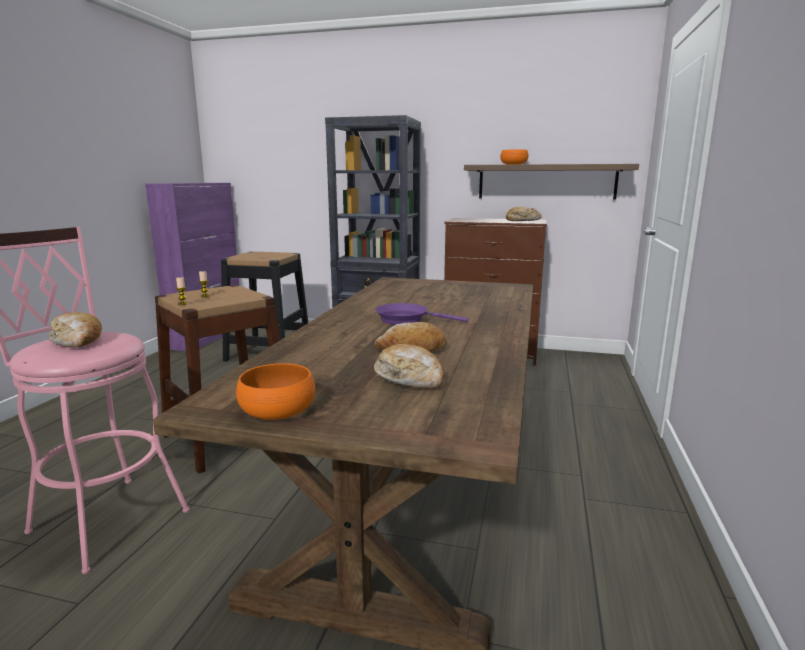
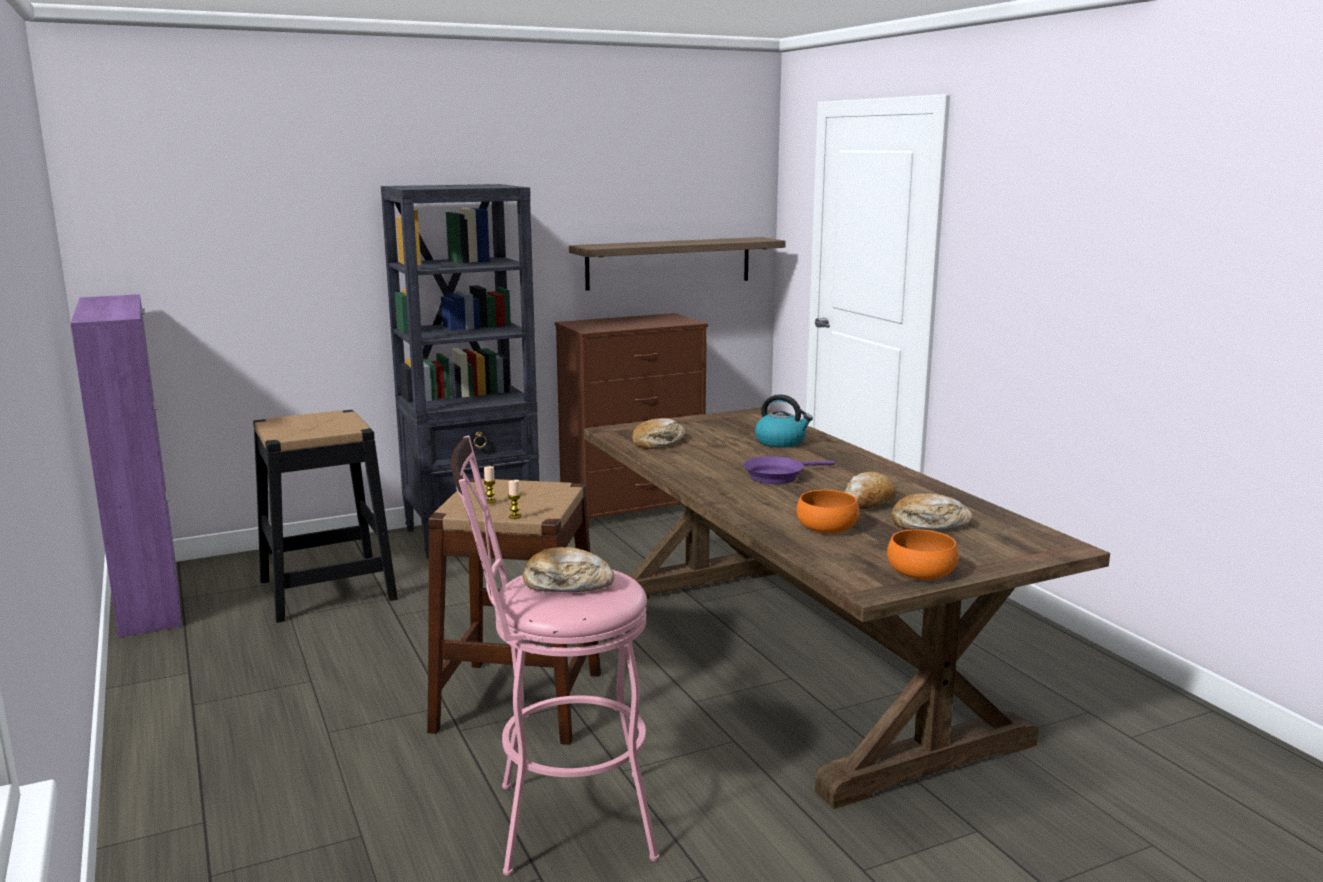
camera: 40 degrees left, 0 degrees up
orange bowl [500,150,528,165] -> orange bowl moved to [796,490,859,534]
bread [506,207,542,221] -> bread moved to [632,418,685,449]
none -> kettle [755,394,813,448]

